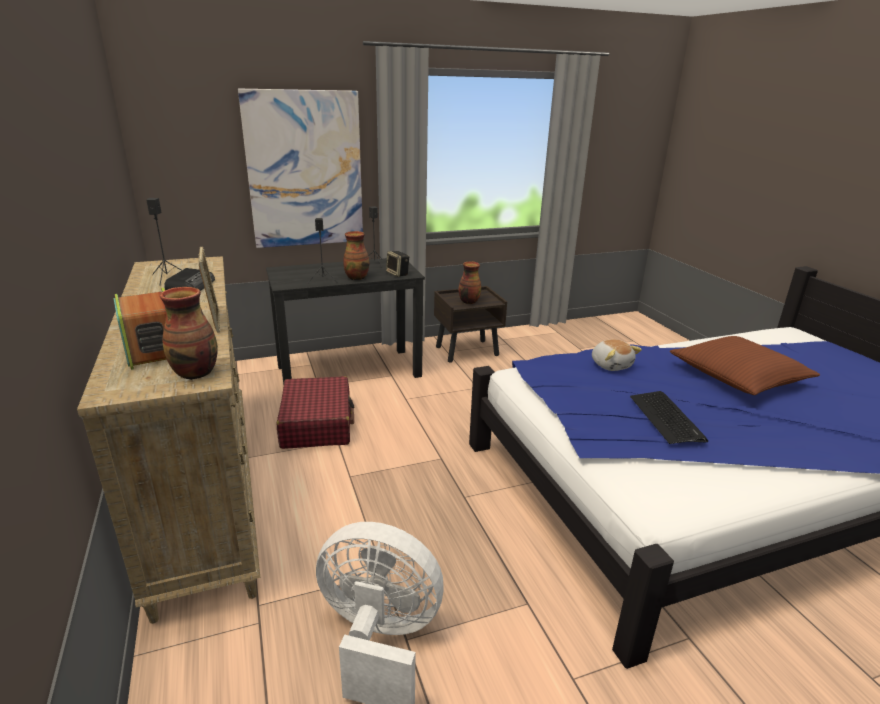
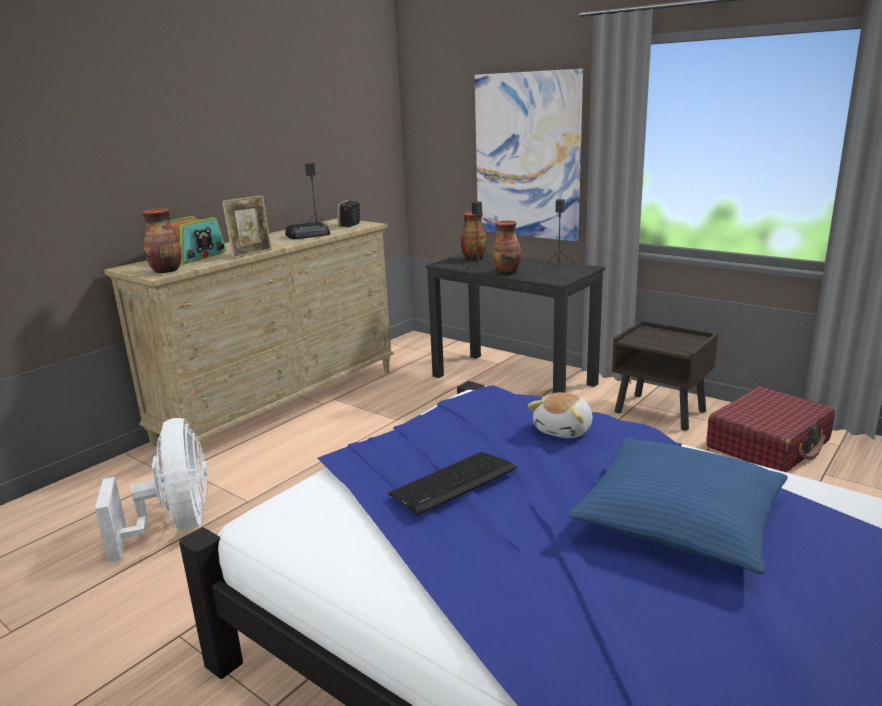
camera: 60 degrees right, 5 degrees down
red suitcase [277,376,354,449] -> red suitcase moved to [706,386,835,472]
speaker [386,251,409,277] -> speaker moved to [338,200,360,227]
vase [459,261,481,304] -> vase moved to [461,211,487,260]
brown pillow [670,336,820,395] -> blue pillow [568,438,788,574]

